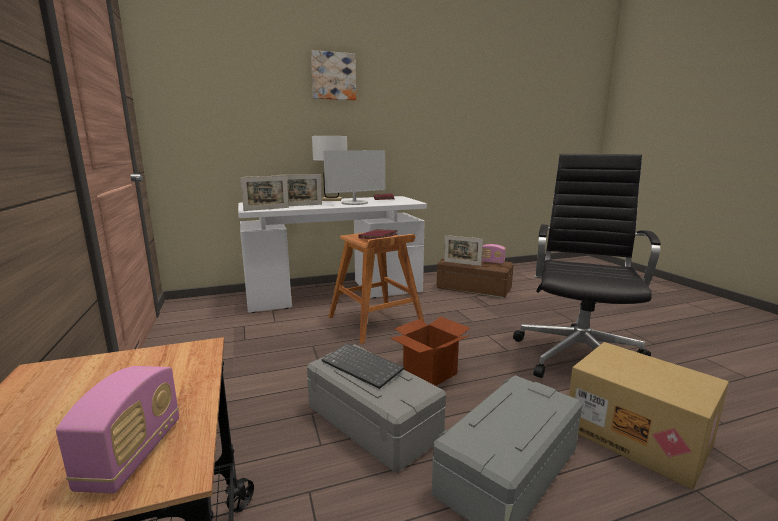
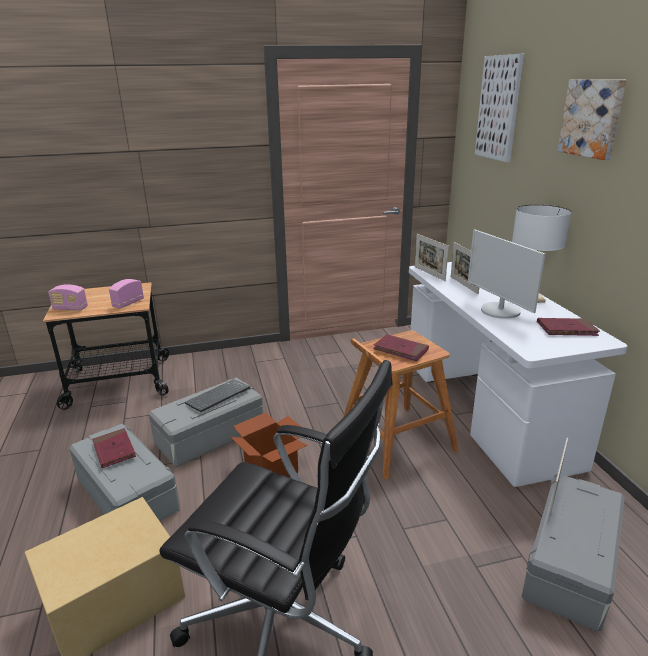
camera: 95 degrees right, 10 degrees up
brown storage box [437,258,514,298] -> grey storage box [522,474,625,631]
radio [482,244,506,264] -> radio moved to [109,279,144,309]
none -> red book [92,428,136,468]
none -> picture [475,54,524,162]

